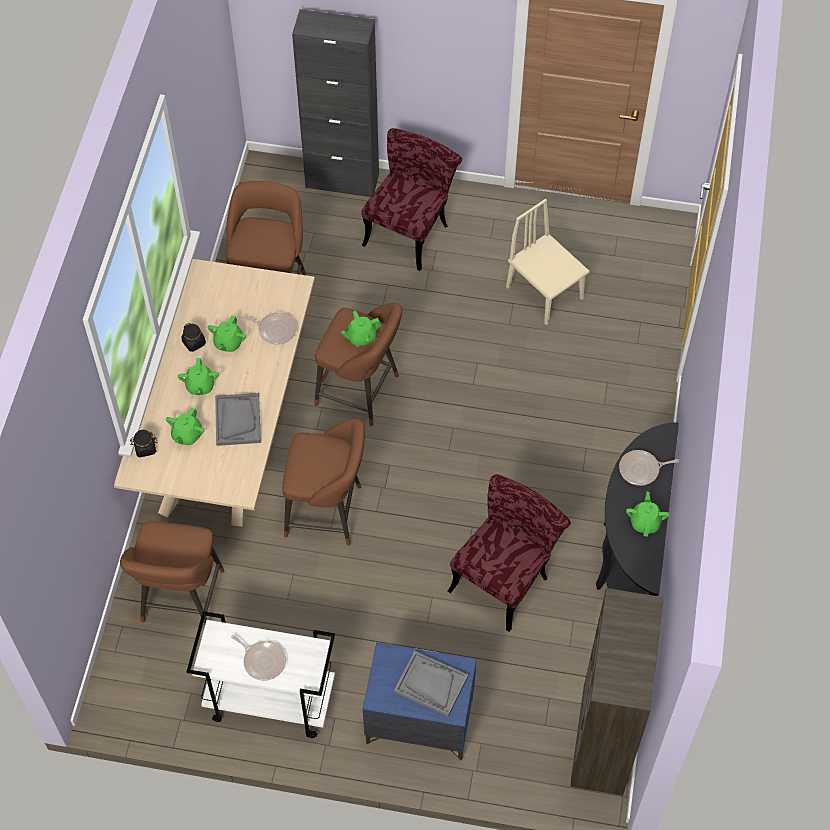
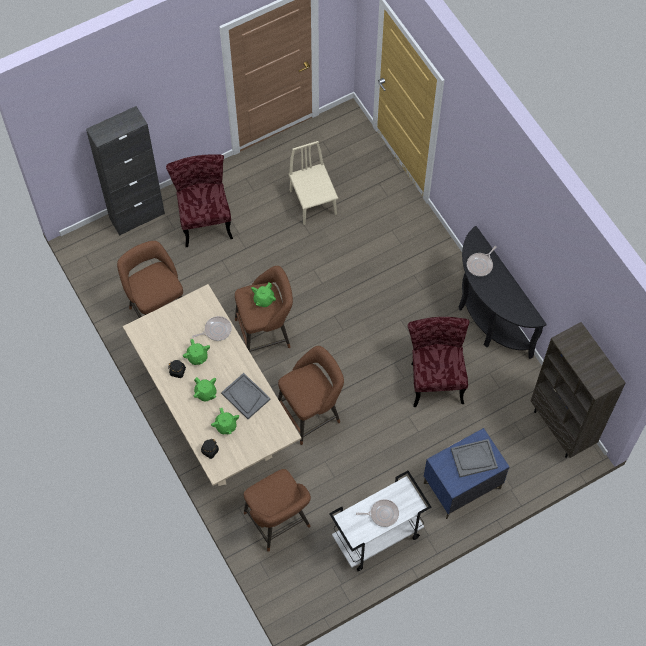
camera: 40 degrees left, 5 degrees up
beige chair [506,199,590,325] -> beige chair turned 60 degrees clockwise [289,141,338,225]
green teapot [626,492,670,537] -> none

